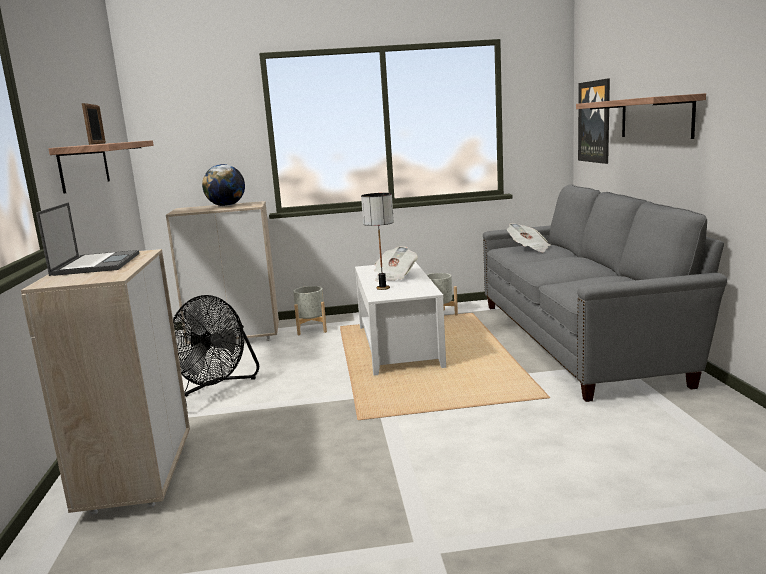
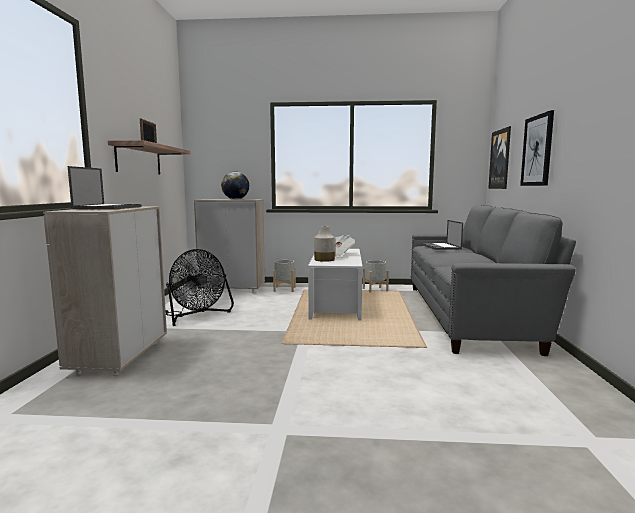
camera: 10 degrees right, 5 degrees down
table lamp [361,193,394,290] -> beige vase [314,226,335,262]
newspaper [507,223,551,252] -> laptop [422,220,463,250]
shelf [576,93,706,139] -> picture [520,110,554,186]

